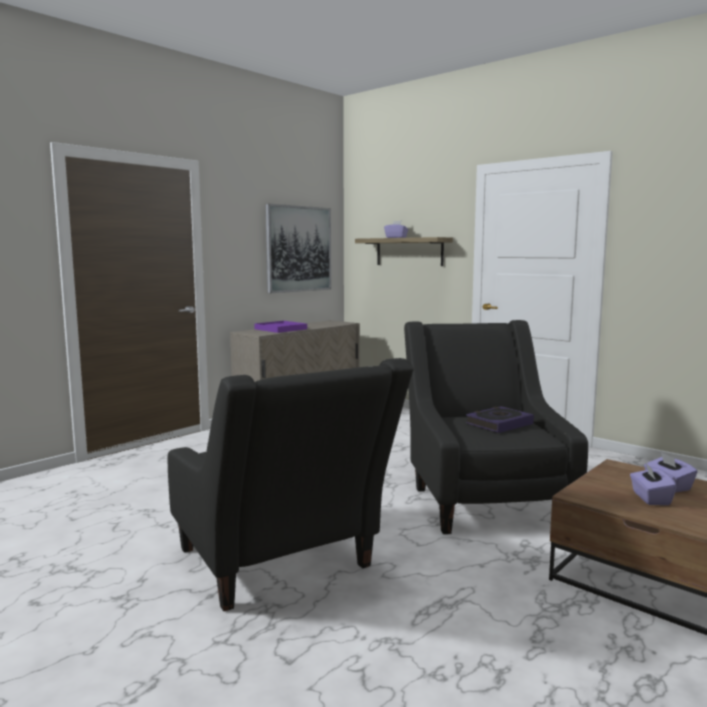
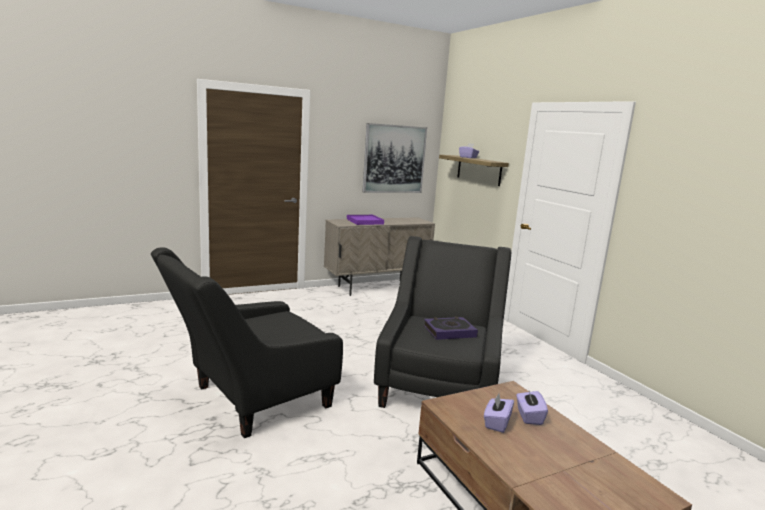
camera: 20 degrees right, 5 degrees up
black armchair [168,358,413,611] -> black armchair turned 60 degrees clockwise [151,247,343,438]

